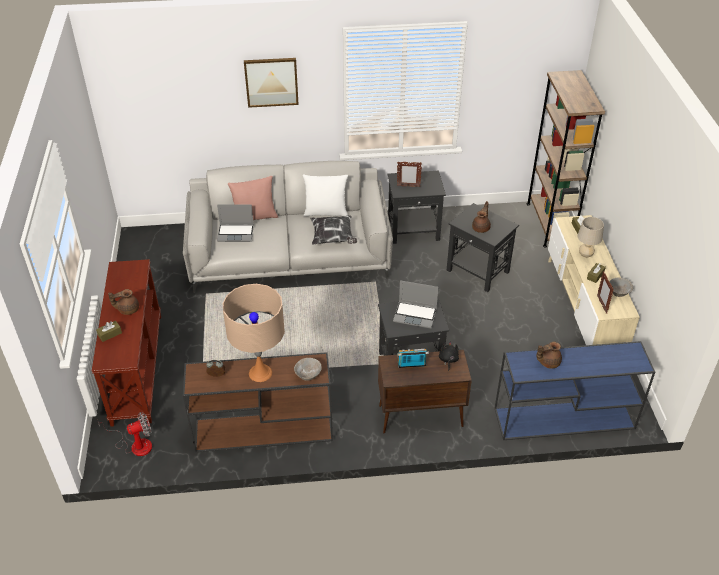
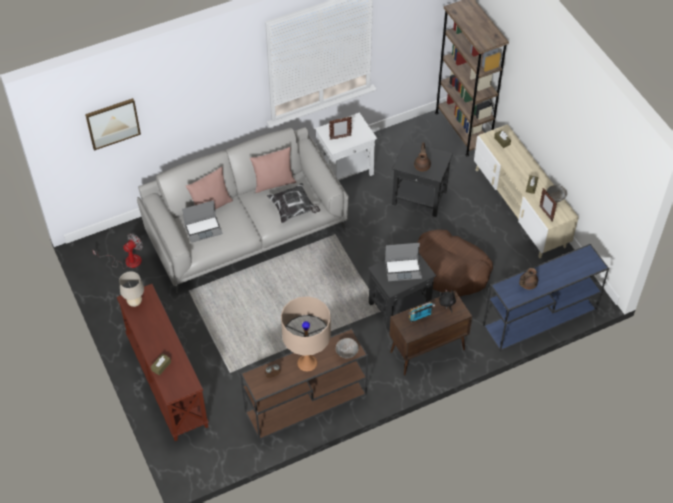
camera: 20 degrees left, 10 degrees up
fan [97,412,152,456] -> fan moved to [92,233,143,269]
brown teapot [108,289,139,315] -> none
picture [244,58,299,108] -> picture moved to [85,98,141,151]
white pillow [303,175,348,217] -> pink pillow [250,147,296,193]
black side table [388,171,446,244] -> white side table [315,112,377,180]
beige table lamp [577,217,604,258] -> beige table lamp moved to [119,271,144,307]
none -> brown dog bed [417,229,493,296]

